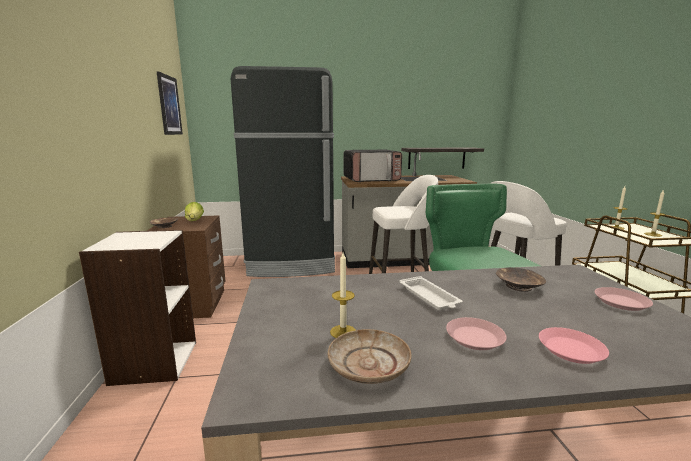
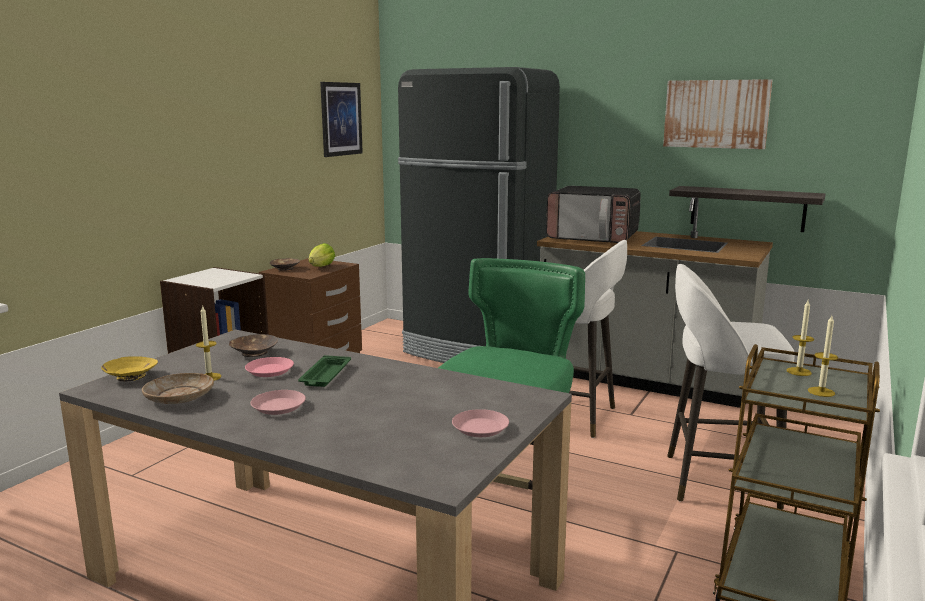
camera: 35 degrees right, 0 degrees up
white tray [400,276,463,310] -> green tray [298,355,351,387]
brown bowl [496,267,546,292] -> brown bowl moved to [229,334,278,357]
pink plate [539,327,609,364] -> pink plate moved to [245,357,294,377]
none -> yellow bowl [101,356,158,381]
none -> picture [663,79,772,149]

